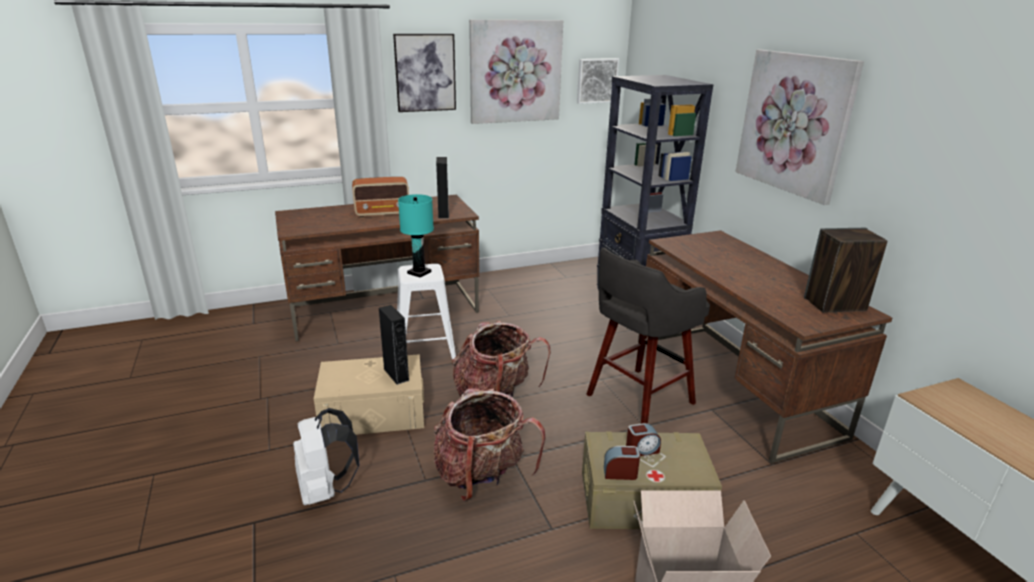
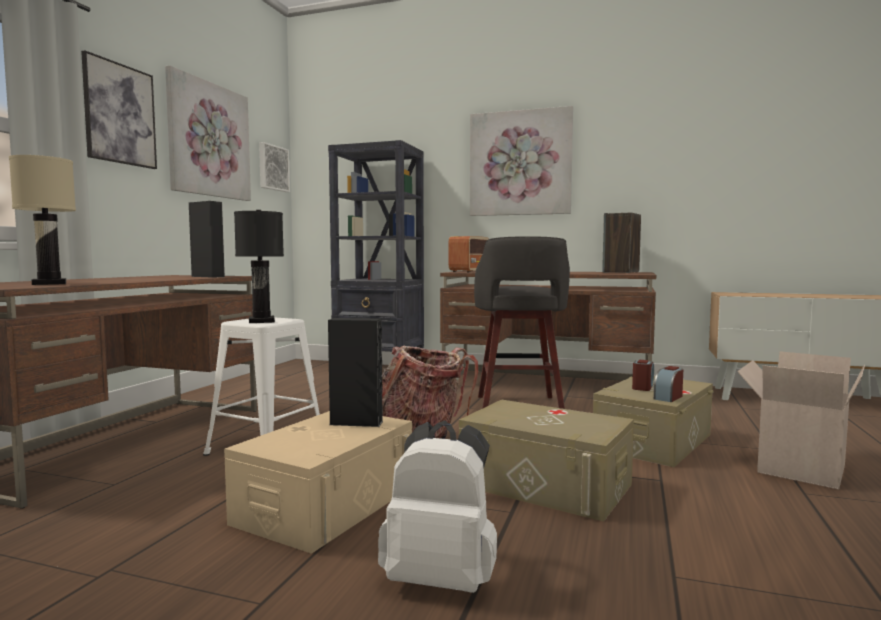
camera: 50 degrees left, 20 degrees down
radio [352,177,409,217] -> radio moved to [449,236,489,273]
turquoise table lamp [398,194,434,278] -> black table lamp [234,210,284,323]
backpack [434,388,545,502] -> beige storage box [459,400,634,521]
none -> beige table lamp [9,155,76,285]

